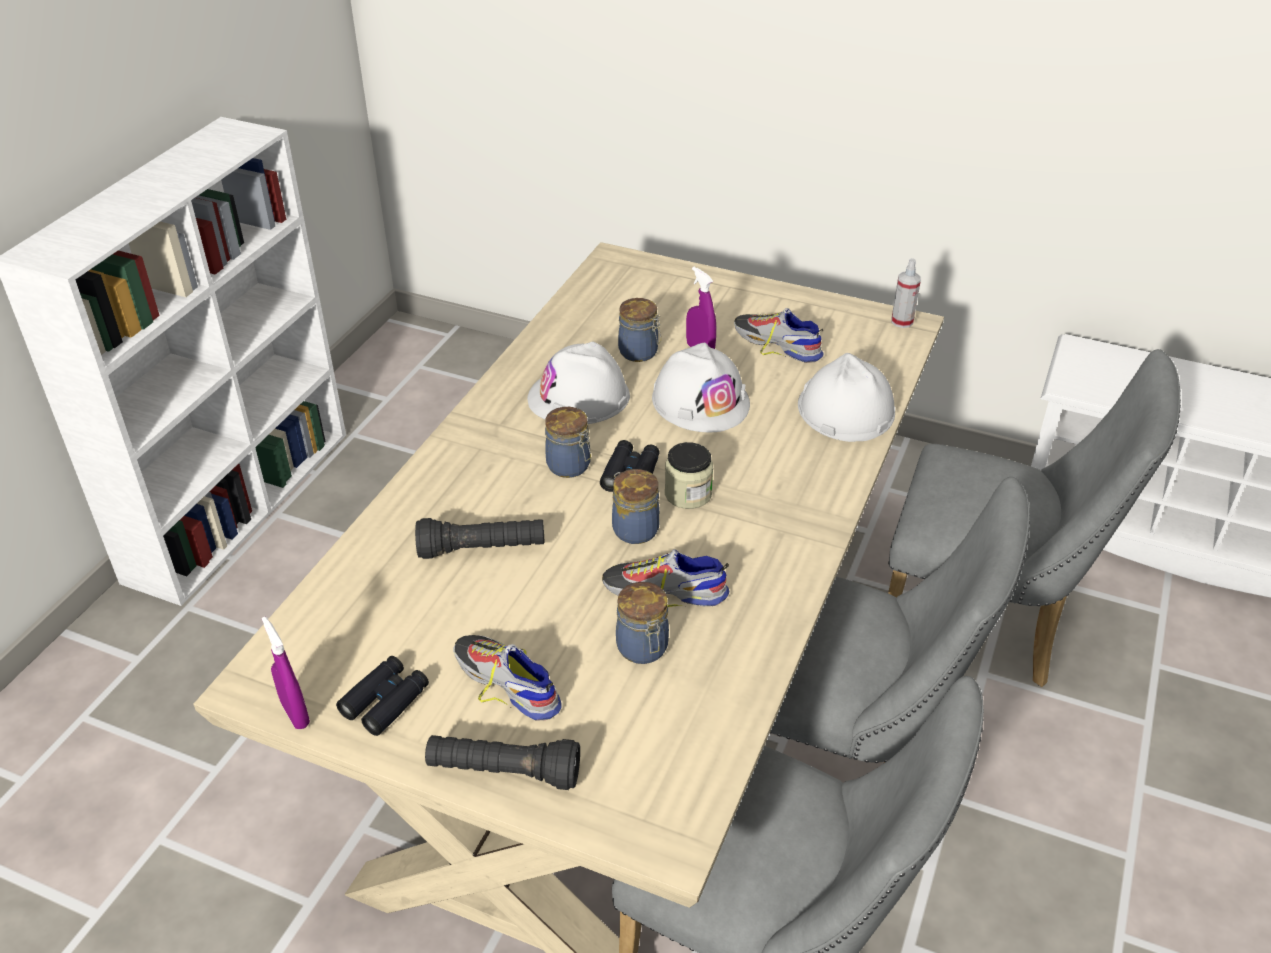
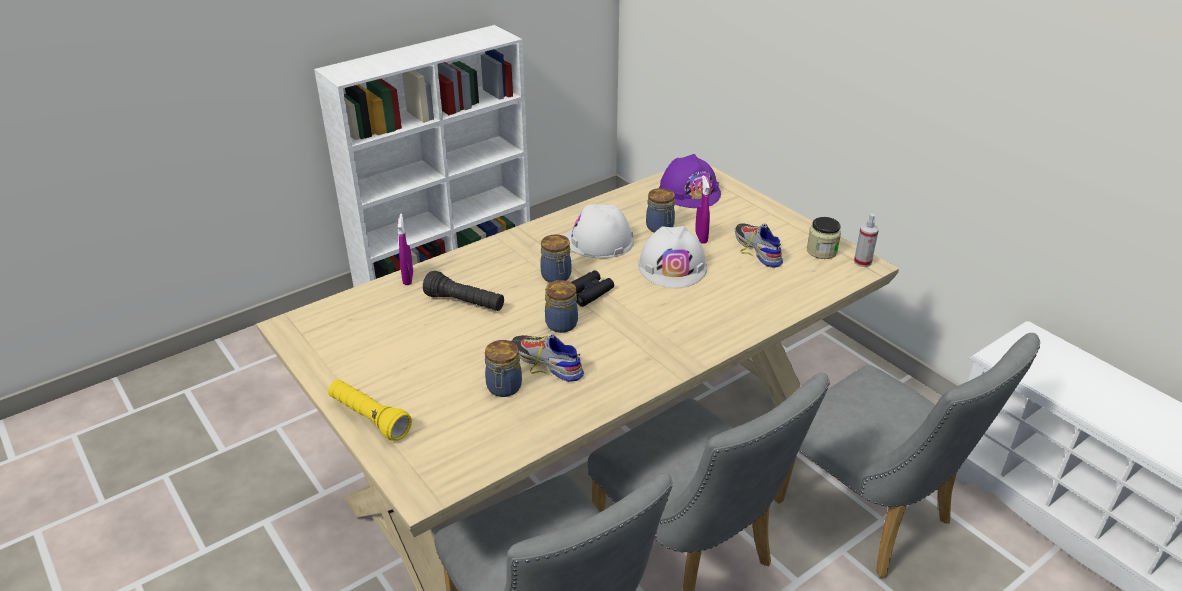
camera: 30 degrees right, 5 degrees down
purple spray bottle [262,617,310,729] -> purple spray bottle moved to [398,213,413,285]
black binoculars [336,656,429,736] -> none
black flashlight [425,735,580,790] -> yellow flashlight [328,379,412,441]
shoe [453,635,561,721] -> none
jar [665,442,713,509] -> jar moved to [807,217,841,259]
white hard hat [798,353,895,442] -> none
none -> purple hard hat [659,154,721,208]

